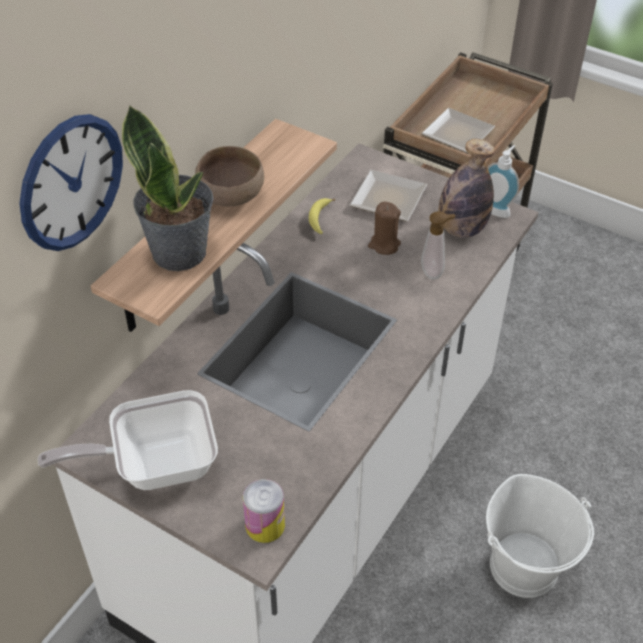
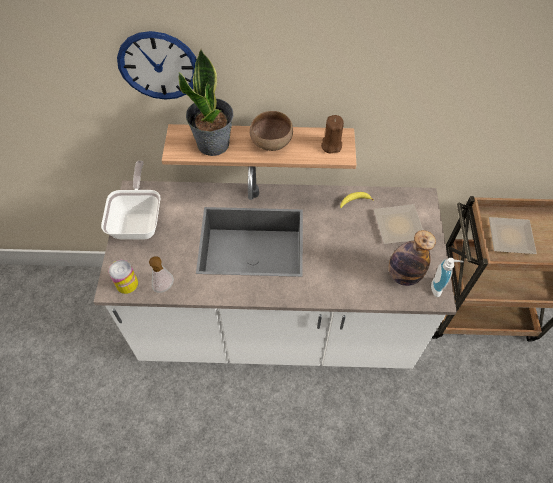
camera: 60 degrees right, 10 degrees up
frying pan [38,390,218,490] -> frying pan turned 45 degrees clockwise [101,161,160,239]
brown candle [368,202,401,255] -> brown candle moved to [321,115,344,154]
soap dispenser [421,212,455,280] -> soap dispenser moved to [149,256,174,293]
white bucket [486,474,594,598] -> none

